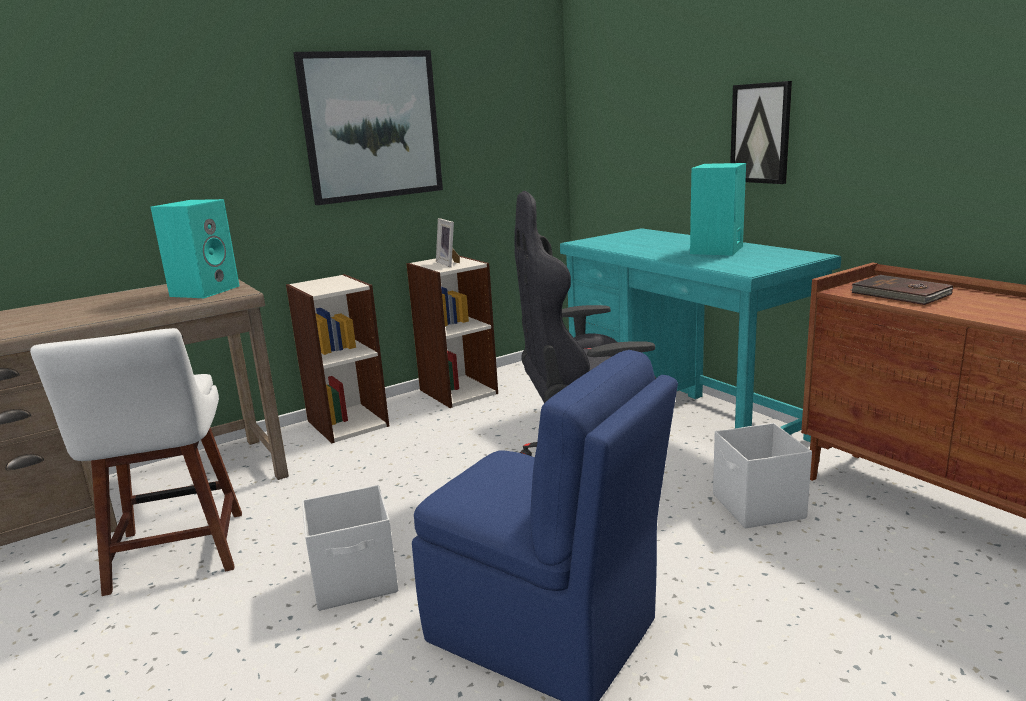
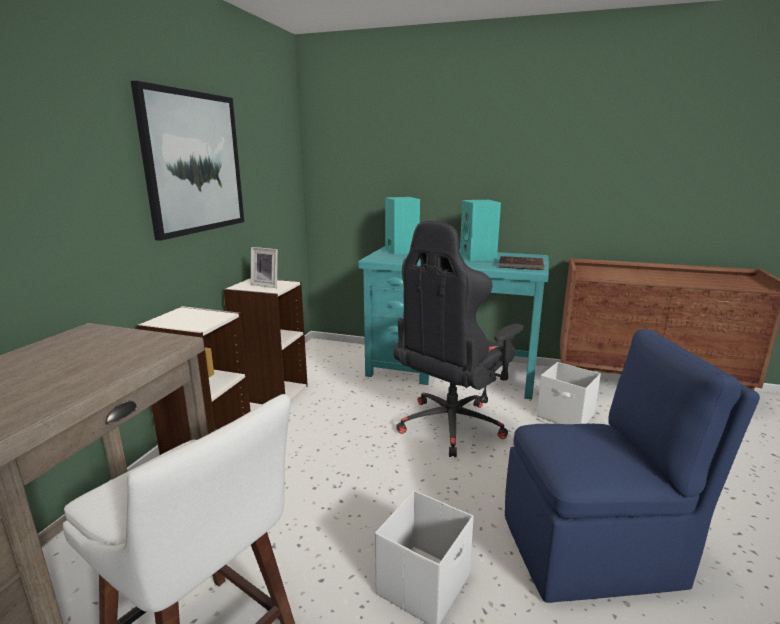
camera: 40 degrees left, 0 degrees up
turquoise speaker [151,199,240,298] -> turquoise speaker moved to [385,197,420,255]
picture [730,81,792,184] -> none
brown book [851,275,953,305] -> brown book moved to [498,256,545,270]

